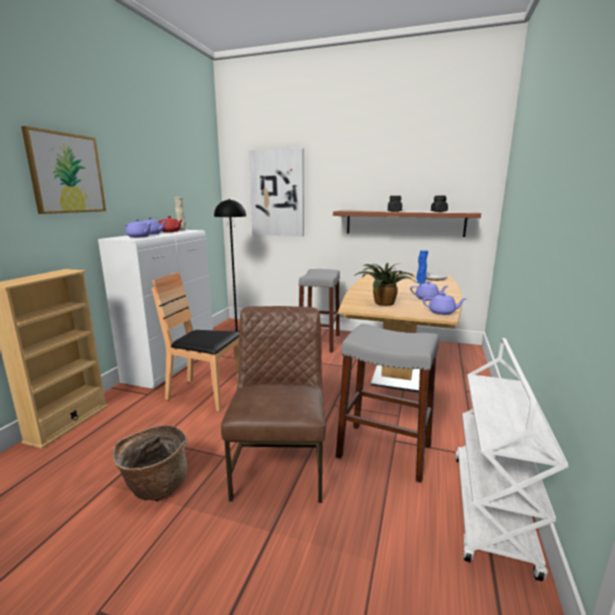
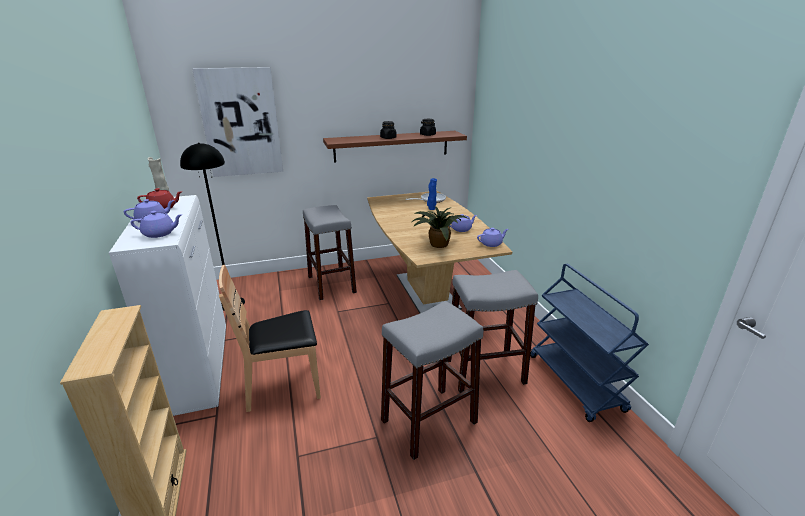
camera: 35 degrees left, 10 degrees up
picture [21,126,106,214] -> none
basket [112,425,187,501] -> none
brown chair [221,306,326,503] -> grey stool [381,301,483,460]
white cart [456,338,568,581] -> blue cart [530,264,649,422]

